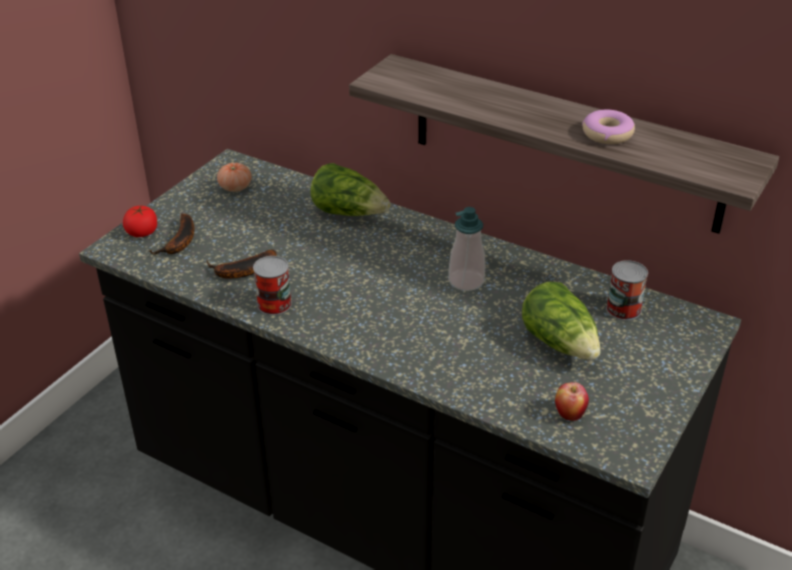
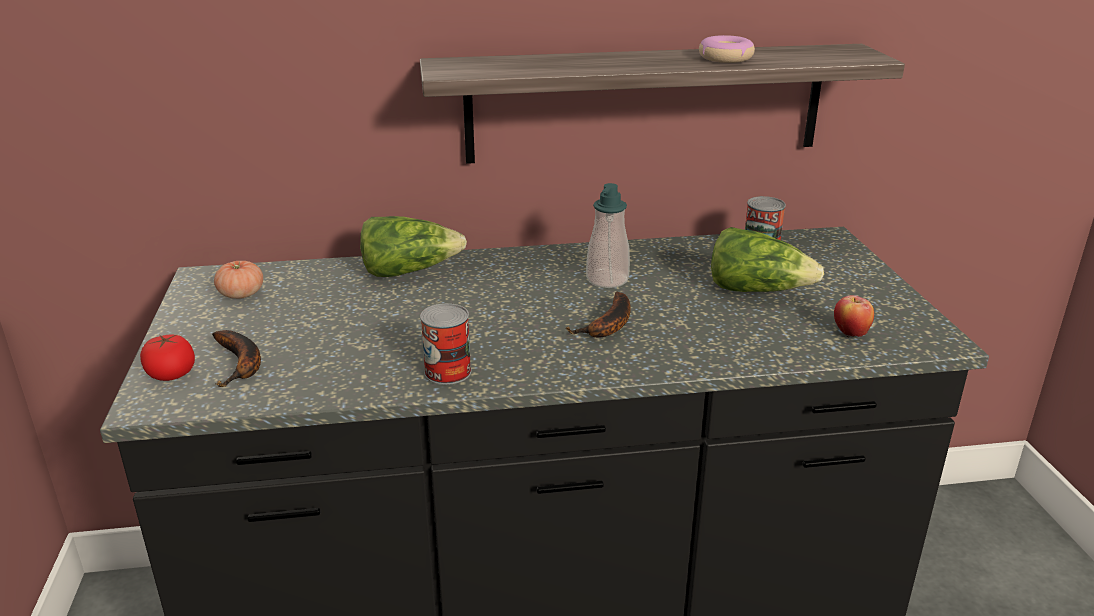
camera: 40 degrees left, 10 degrees down
banana [207,250,277,279] -> banana moved to [566,292,631,338]

